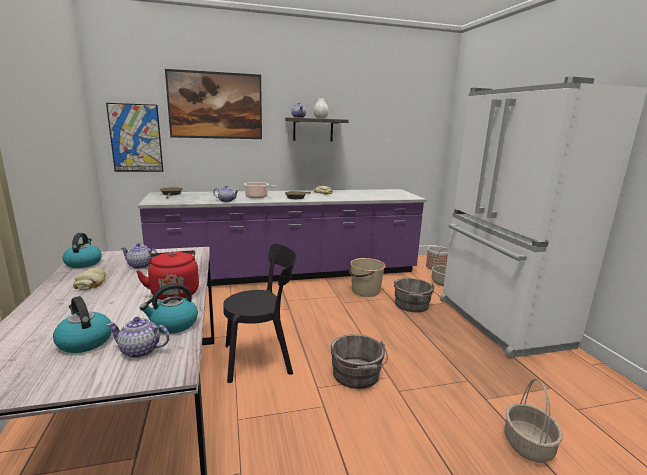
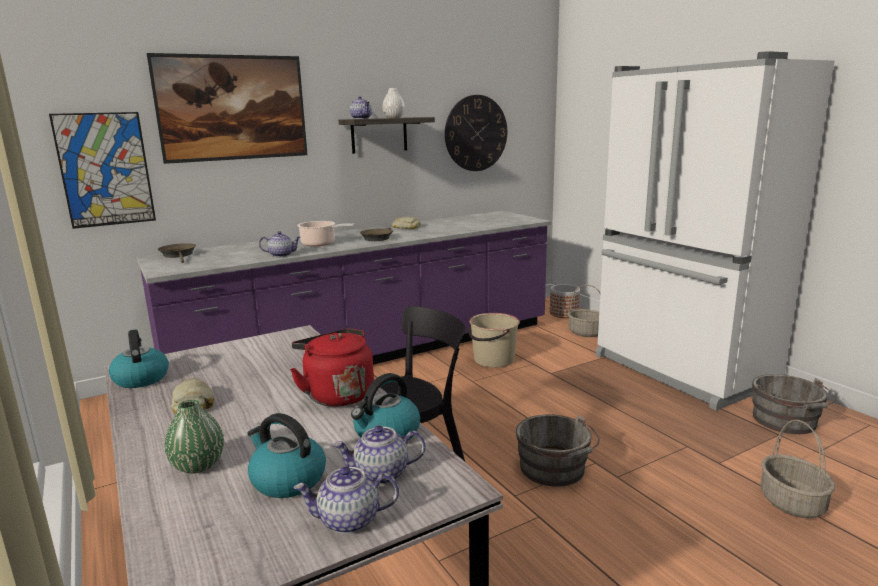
camera: 15 degrees left, 0 degrees up
teapot [121,243,158,269] -> teapot moved to [294,466,399,534]
grey bucket [394,278,435,312] -> grey bucket moved to [752,374,836,434]
none -> green vase [164,400,224,474]
none -> wall clock [445,95,507,171]

